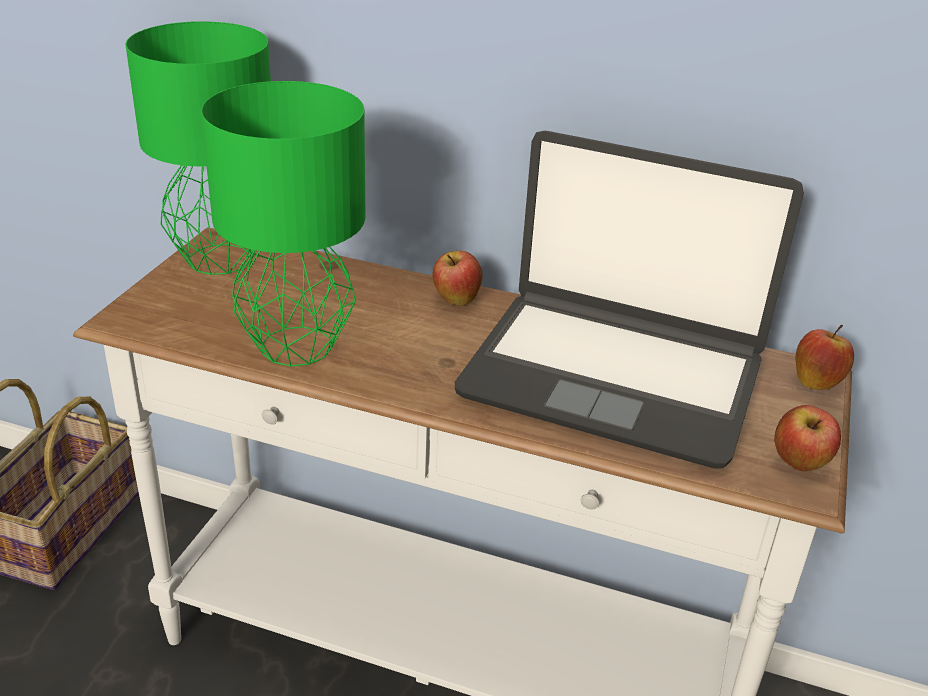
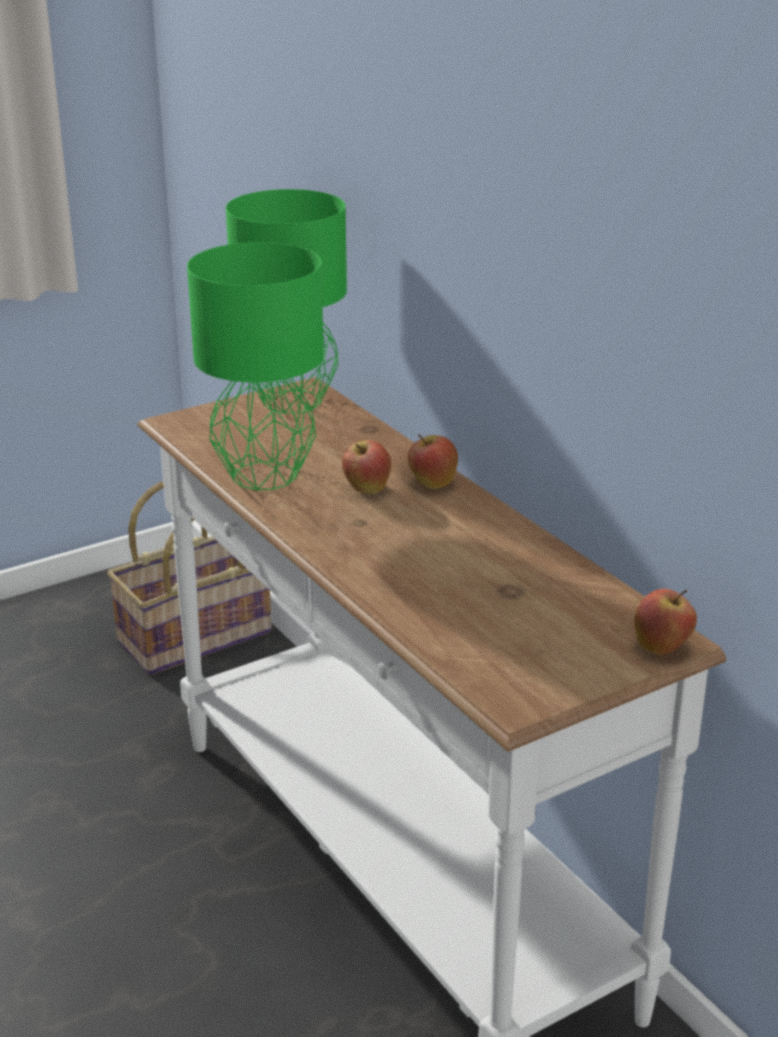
camera: 40 degrees right, 5 degrees down
laptop [455,131,804,469] -> none
apple [774,405,841,471] -> apple moved to [342,440,391,494]

